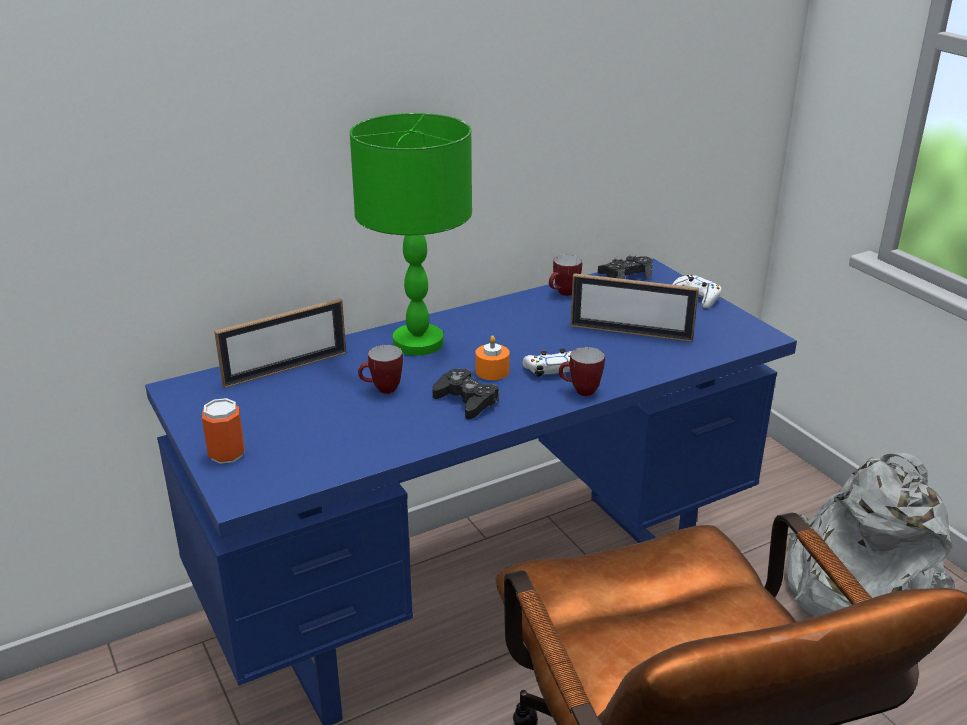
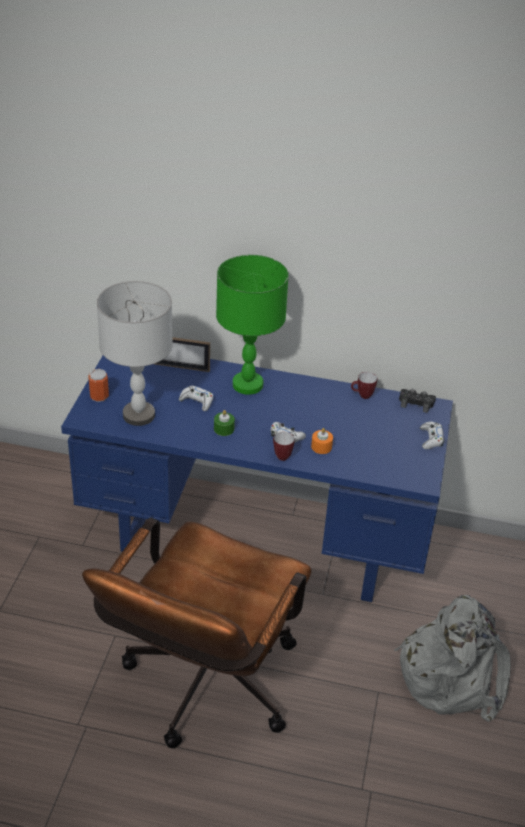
camera: 40 degrees right, 10 degrees up
mug [358,345,403,394] -> white game controller [179,386,213,411]
black game controller [432,369,499,420] -> green candle [214,410,235,436]
orange candle [475,335,510,380] -> orange candle moved to [311,428,333,454]
picture frame [570,273,699,342] -> none
none -> grey table lamp [97,281,173,426]

